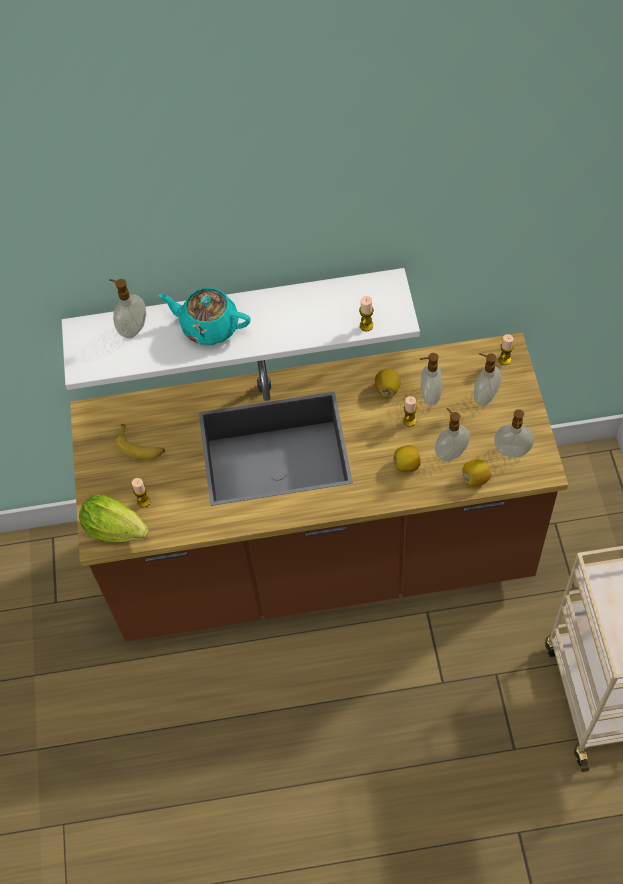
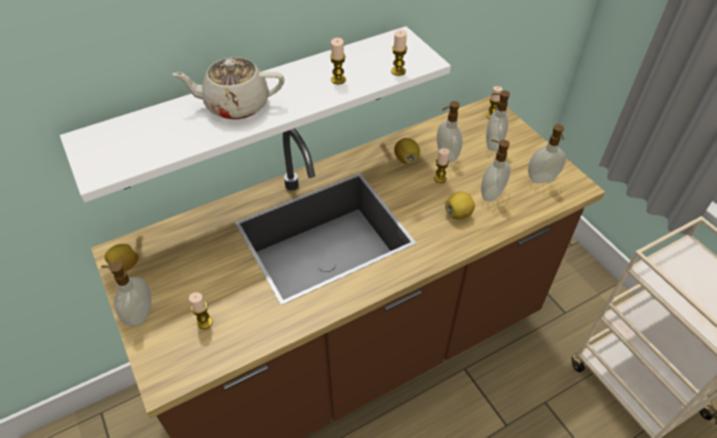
camera: 25 degrees left, 10 degrees down
lettuce [79,494,149,542] -> none
soap dispenser [109,279,146,339] -> soap dispenser moved to [101,262,151,326]
banana [116,424,165,459] -> none
turquoise teapot [158,288,251,345] -> beige teapot [172,57,284,120]
lemon [463,459,492,487] -> lemon moved to [104,244,138,272]
none -> candle [330,38,346,84]

